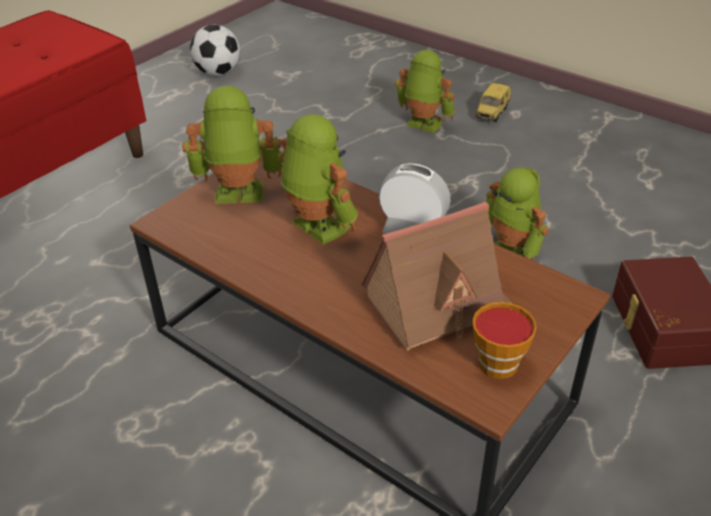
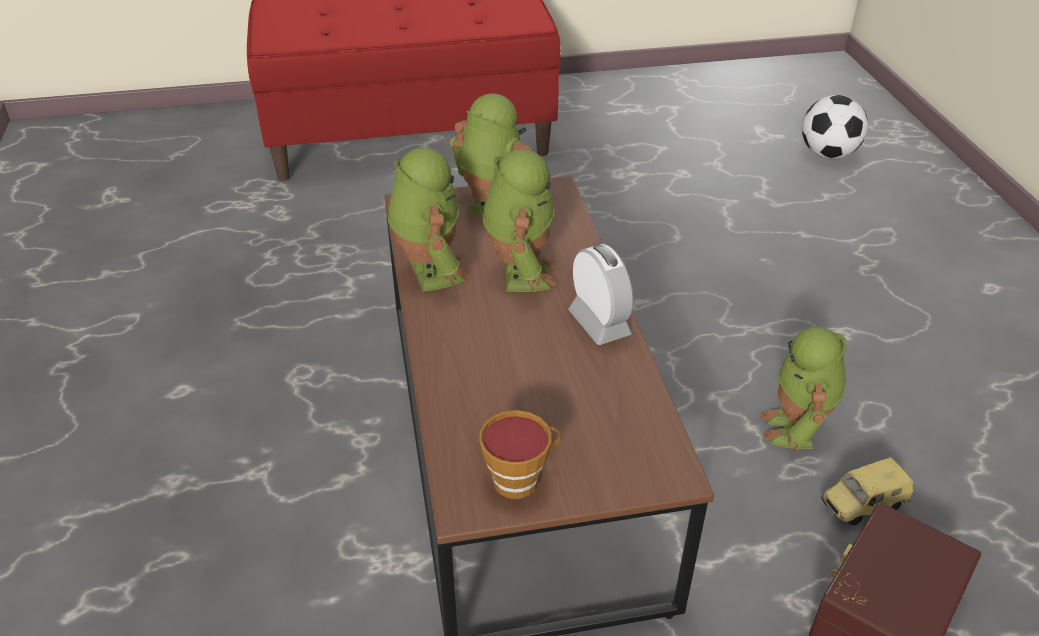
camera: 40 degrees right, 0 degrees up
football [190,25,240,76] -> football moved to [802,95,868,159]
toy house [361,202,513,351] -> none
toy robot [395,50,455,133] -> toy robot moved to [388,147,470,292]
toy car [475,83,511,122] -> toy car moved to [821,457,914,526]

